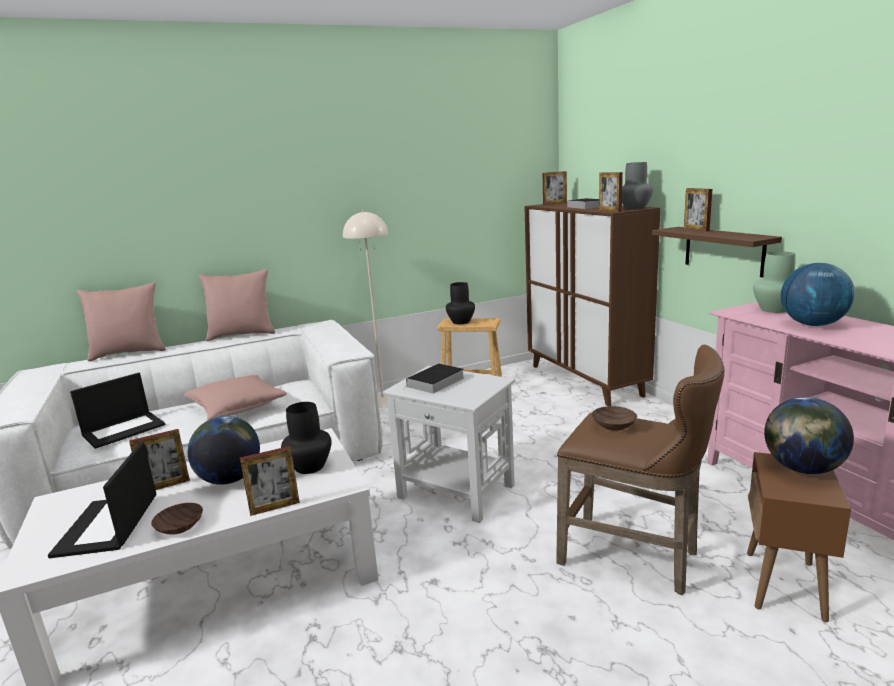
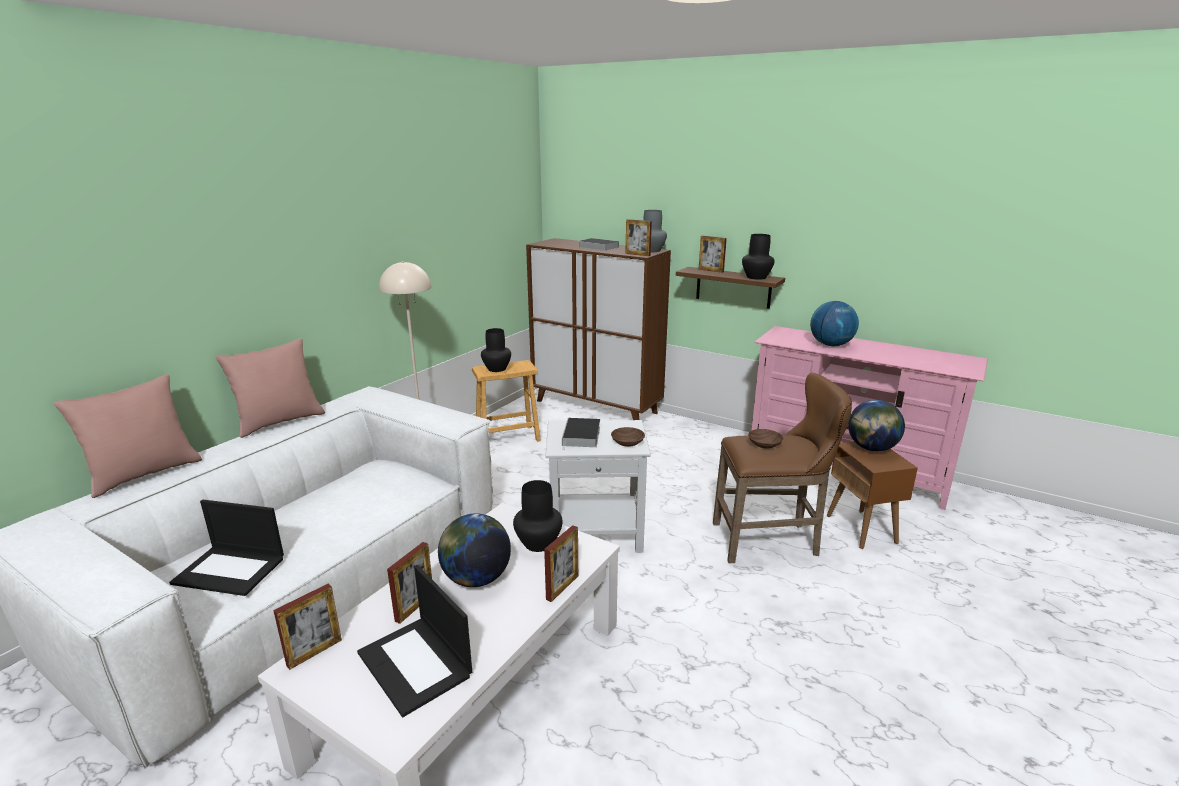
camera: 35 degrees left, 5 degrees up
laptop [70,373,166,449] -> laptop turned 90 degrees clockwise [169,500,284,596]
brown bowl [151,503,203,535] -> brown bowl moved to [611,427,645,447]
pink pillow [184,375,287,420] -> none
picture frame [543,171,567,205] -> picture frame moved to [273,584,342,670]
green vase [753,251,796,313] -> none
none -> black vase [742,234,775,280]

